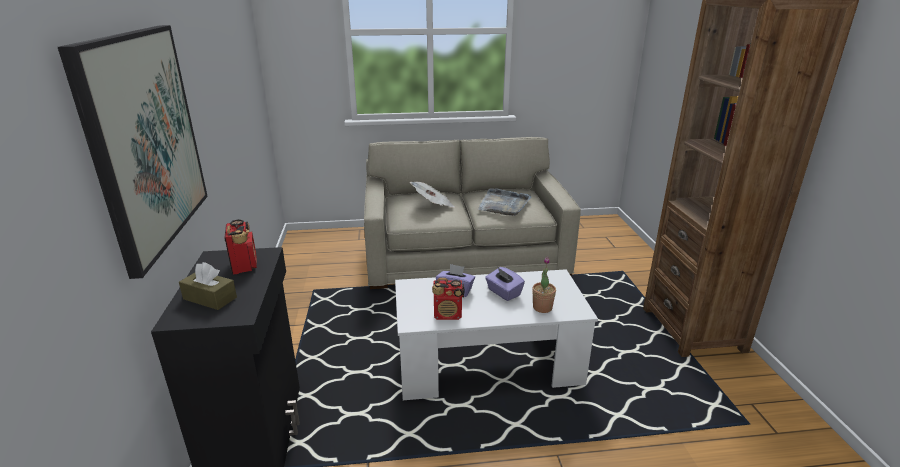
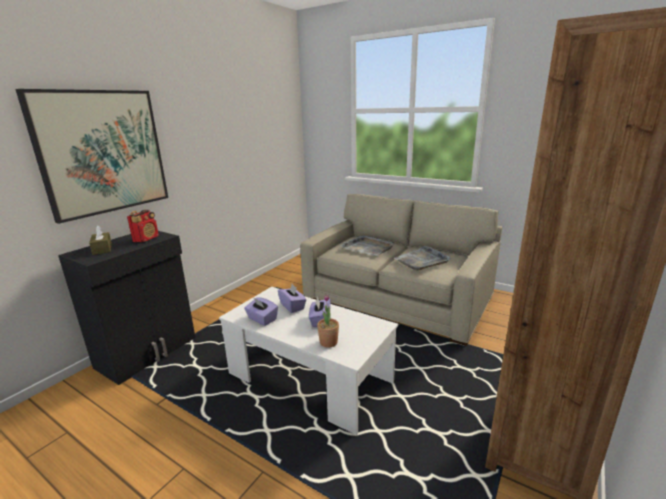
camera: 40 degrees right, 5 degrees down
newspaper [410,181,455,208] -> grey tray [340,235,394,256]
radio [432,278,464,320] -> purple tissue box [244,297,278,326]

